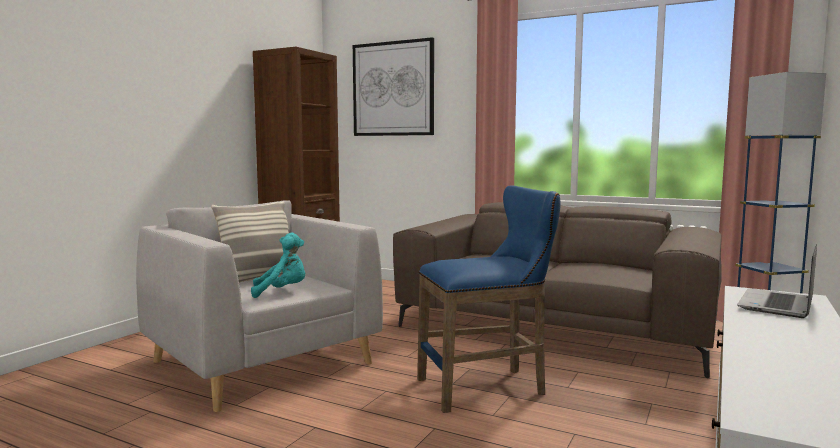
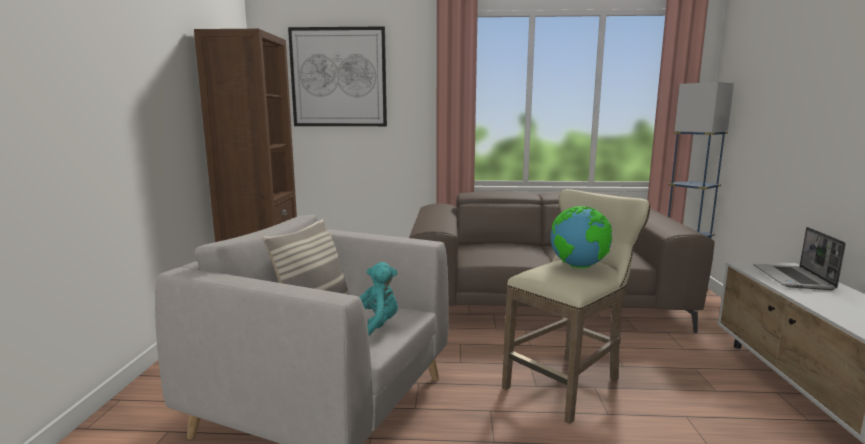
camera: 25 degrees left, 5 degrees up
blue stool [417,186,561,413] -> beige stool [502,189,651,424]
none -> globe [551,206,612,268]

